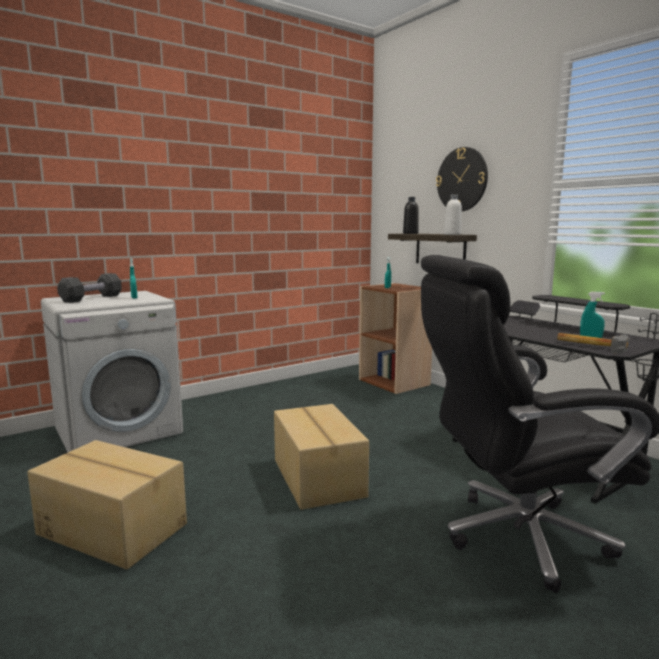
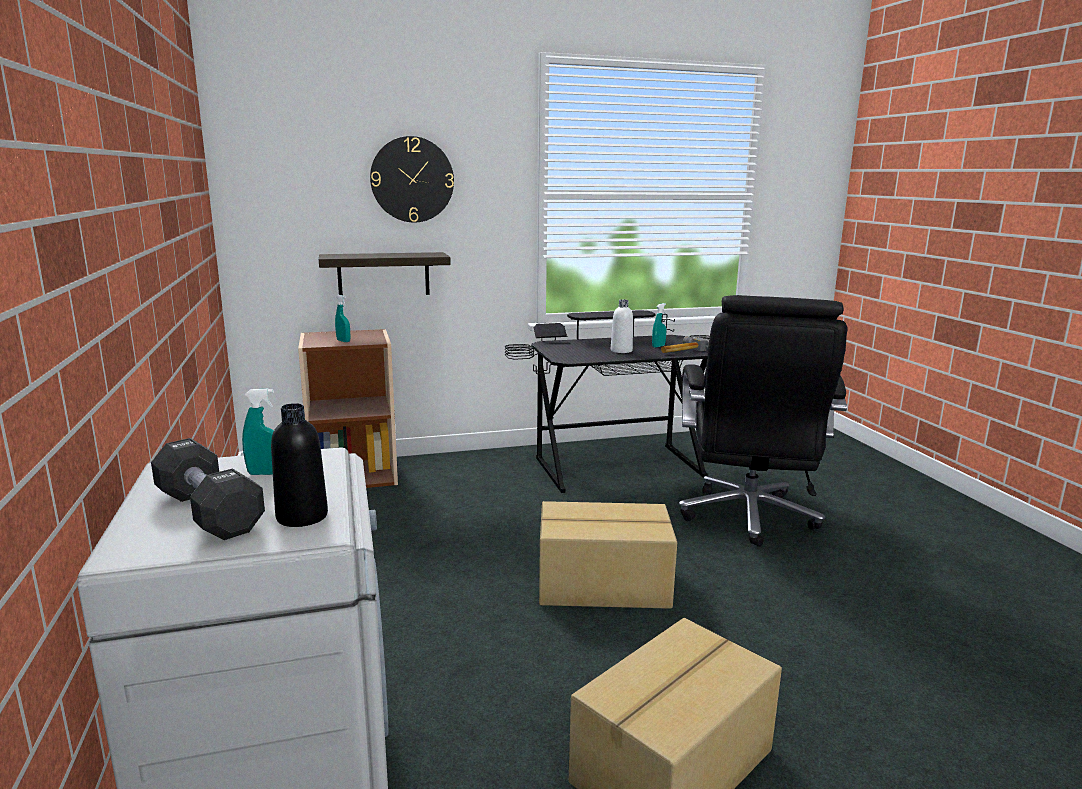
camera: 70 degrees left, 5 degrees up
black bottle [403,197,419,234] -> black bottle moved to [271,403,328,527]
white bottle [444,194,462,235] -> white bottle moved to [611,300,633,353]

